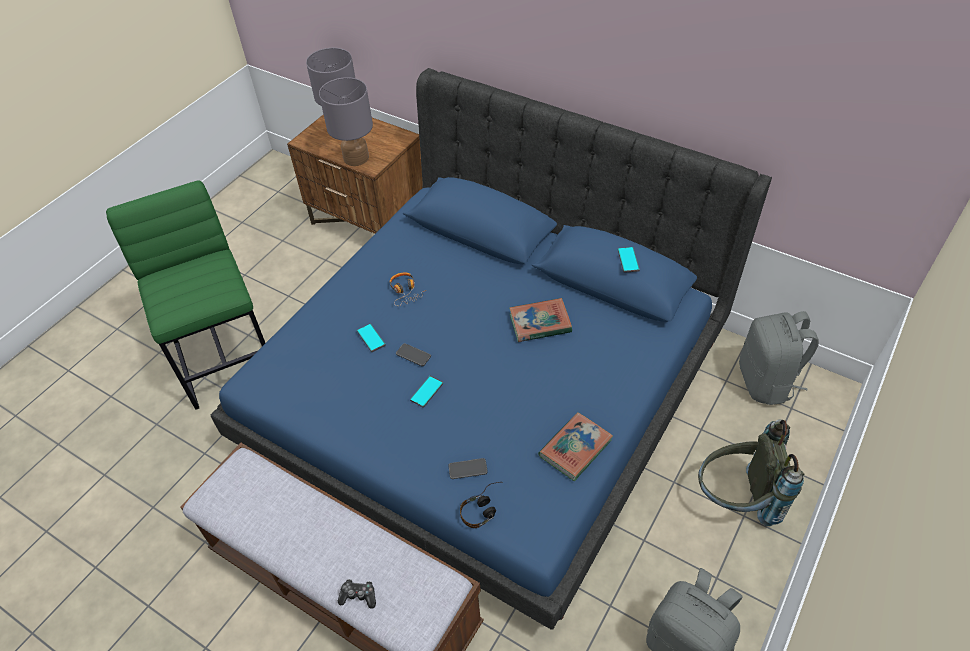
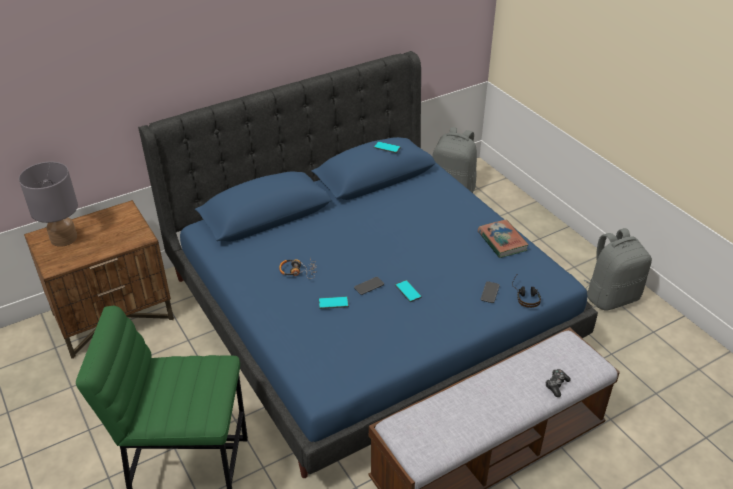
camera: 65 degrees left, 10 degrees down
grey table lamp [319,77,373,166] -> none
book [509,298,572,342] -> none
grey backpack [698,419,804,526] -> none

